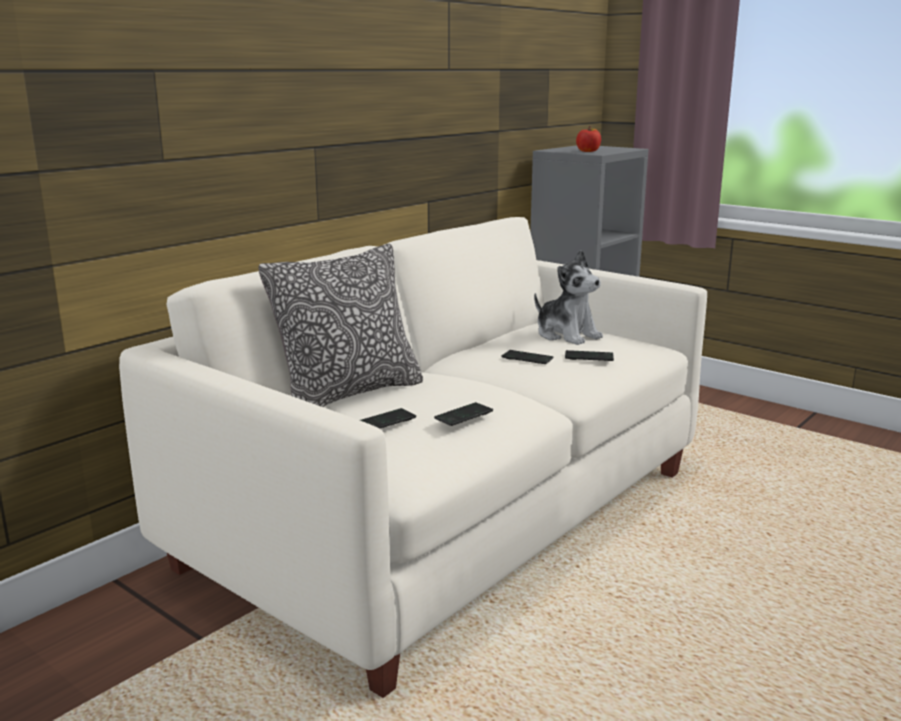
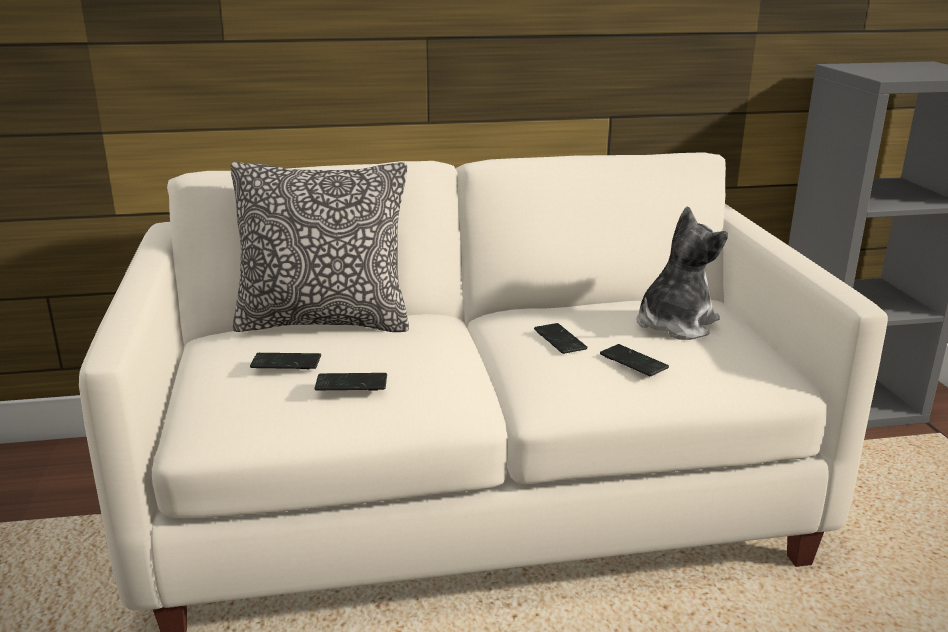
camera: 40 degrees right, 5 degrees up
plush toy [534,250,603,345] -> plush toy turned 135 degrees counterclockwise [637,206,728,340]
apple [576,126,601,152] -> none

